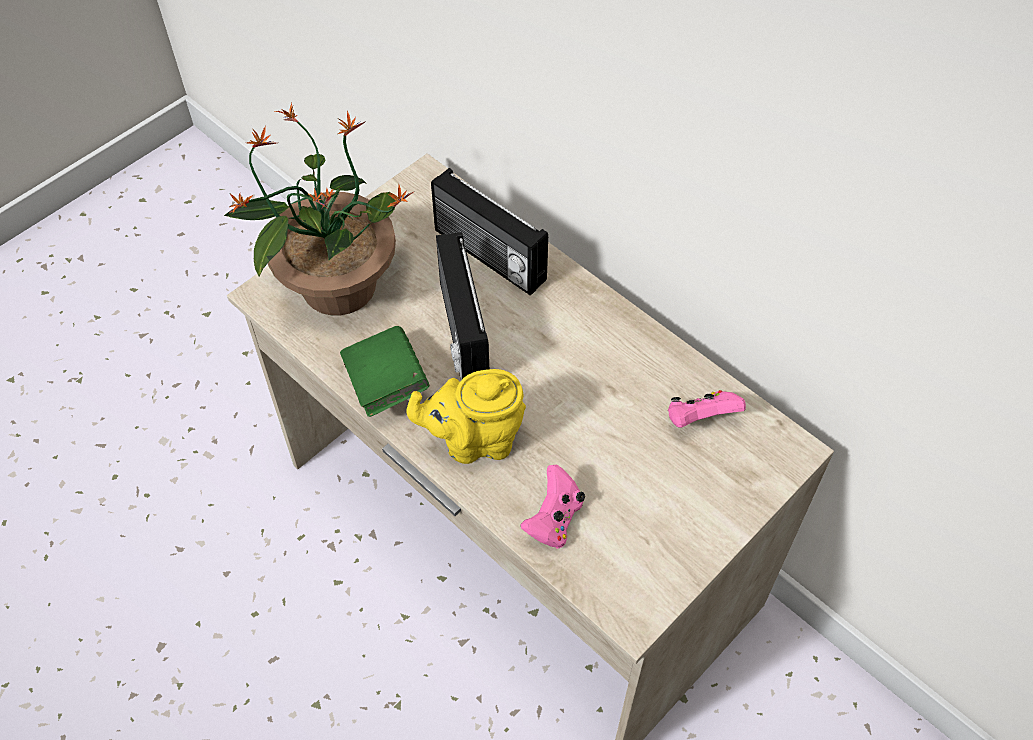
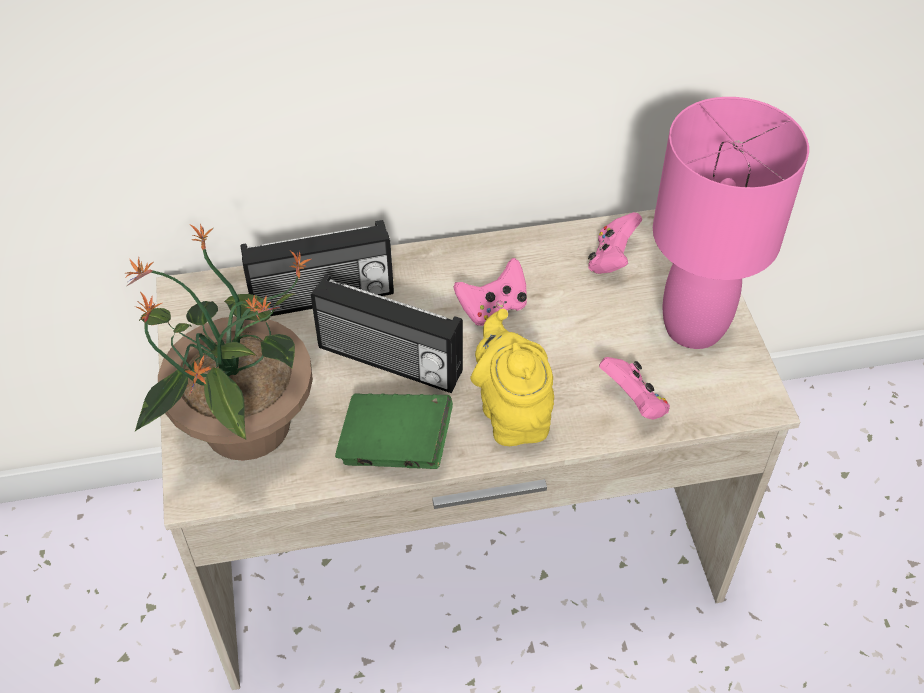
camera: 55 degrees left, 5 degrees down
yellow teapot [406,369,526,464] -> yellow teapot turned 135 degrees clockwise [470,309,554,446]
none -> pink game controller [453,258,527,326]
none -> pink table lamp [653,97,809,349]

